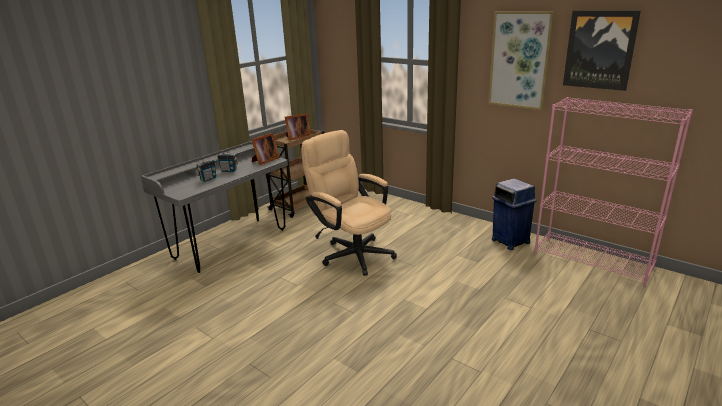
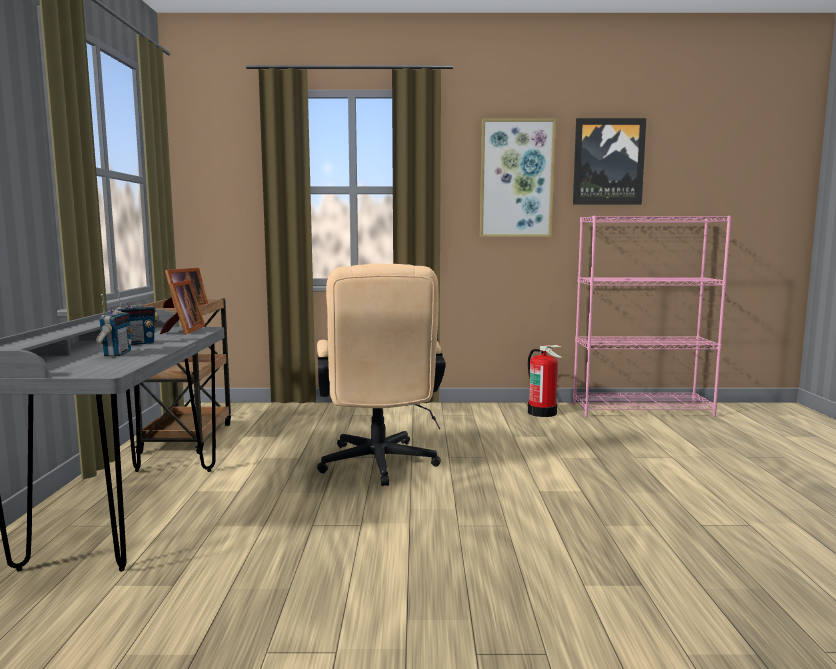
camera: 40 degrees left, 15 degrees down
beige office chair [301,130,397,276] -> beige office chair turned 105 degrees counterclockwise [317,264,445,486]
blue trash can [492,178,537,250] -> fire extinguisher [527,345,562,417]

